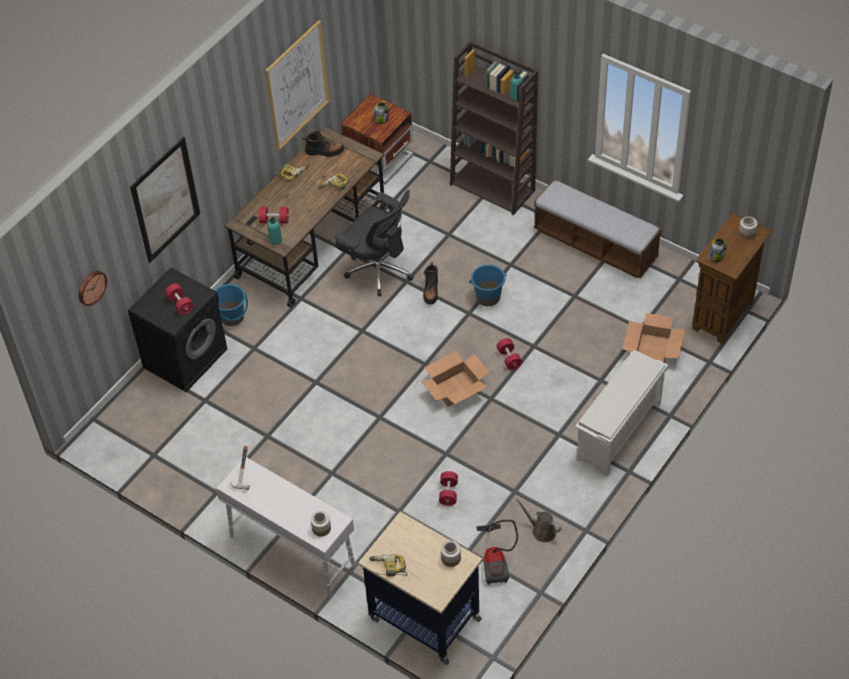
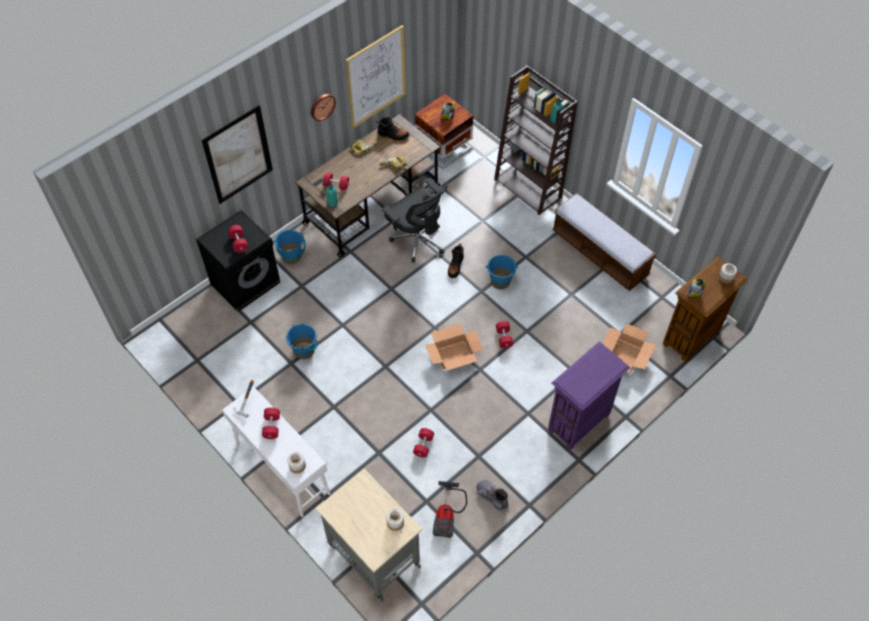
camera: 10 degrees right, 5 degrees up
wall clock [78,271,107,306] -> wall clock moved to [311,94,336,121]
blue cart [358,512,482,665] -> grey cart [316,469,422,602]
power drill [369,554,407,577] -> none
brown watering can [516,498,561,542] -> grey boot [476,480,509,512]
white shoe rack [575,350,668,477] -> purple cabinet [548,341,631,450]
none -> red dumbbell [262,407,280,439]
none -> blue bucket [286,324,318,359]

